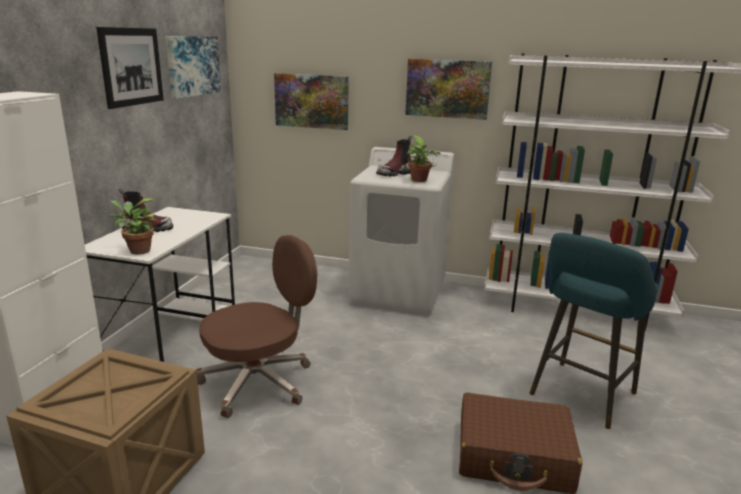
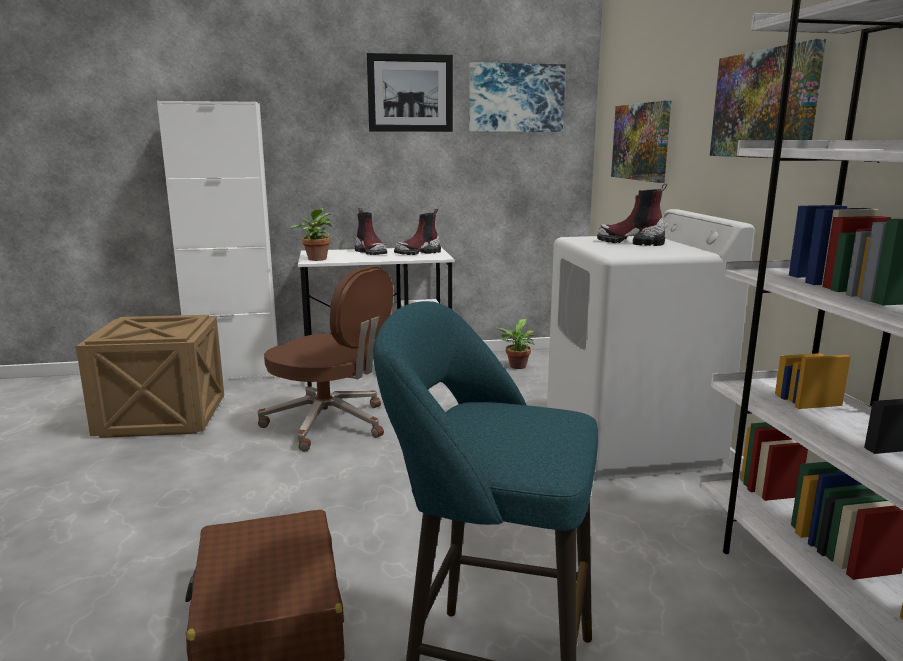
camera: 65 degrees right, 5 degrees down
potted plant [407,135,440,182] -> potted plant moved to [496,319,535,369]
none -> boot [394,209,441,255]

